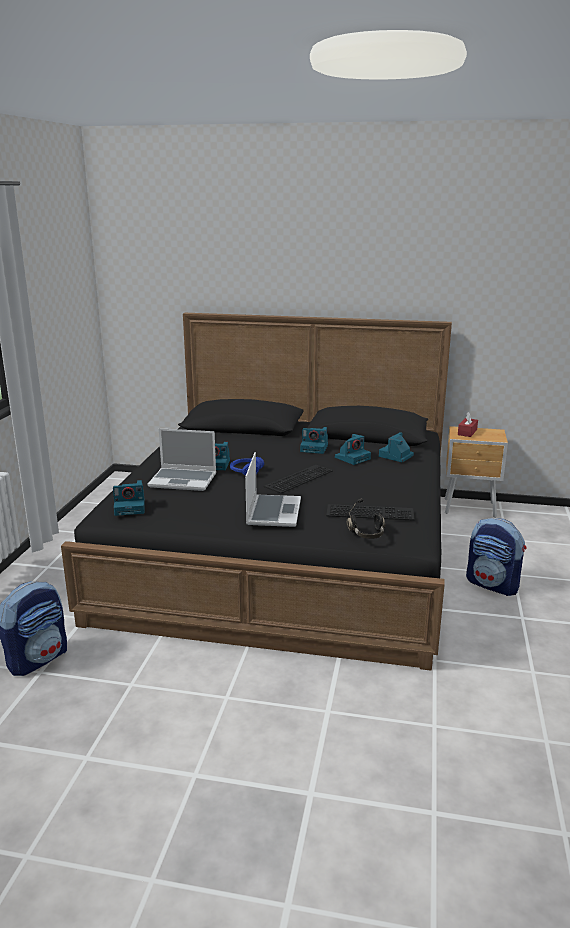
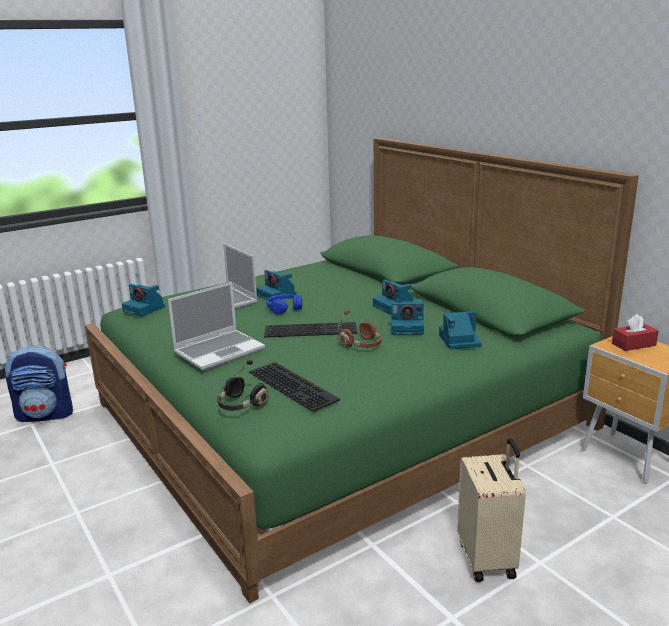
camera: 45 degrees right, 0 degrees up
black bed [61,313,452,671] -> green bed [85,138,639,603]
backpack [466,518,527,596] -> beige suitcase [457,438,526,582]
none -> brown headphones [338,309,382,348]

